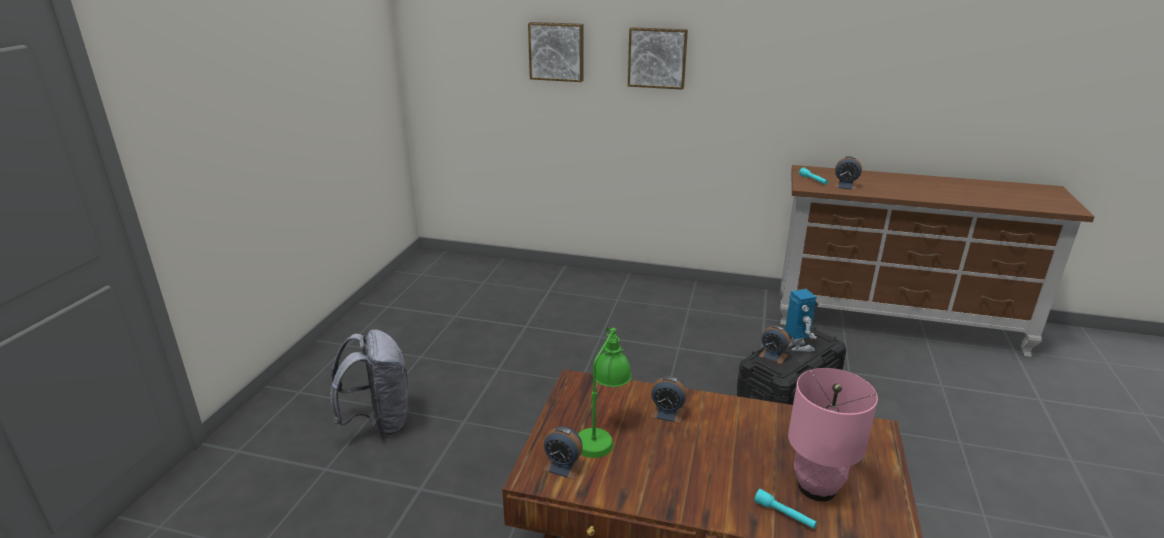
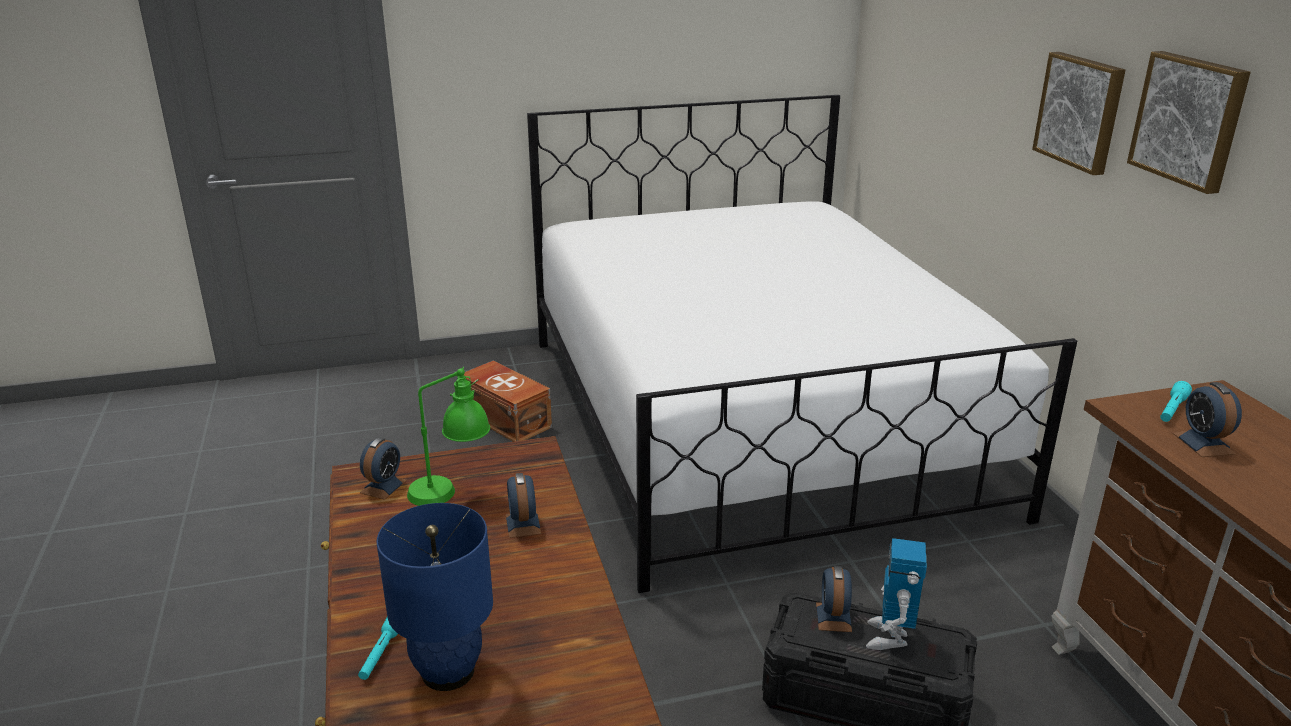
camera: 60 degrees right, 0 degrees up
grey backpack [330,329,410,436] -> brown storage box [464,360,552,442]
picture [528,22,583,82] -> picture moved to [1127,51,1251,194]
alarm clock [543,426,584,480] -> alarm clock turned 150 degrees counterclockwise [360,438,407,500]
toy robot [785,289,818,352] -> toy robot turned 150 degrees clockwise [866,538,927,650]
pink table lamp [788,368,878,501] -> blue table lamp [376,503,493,691]
none -> white bed [527,95,1077,593]

